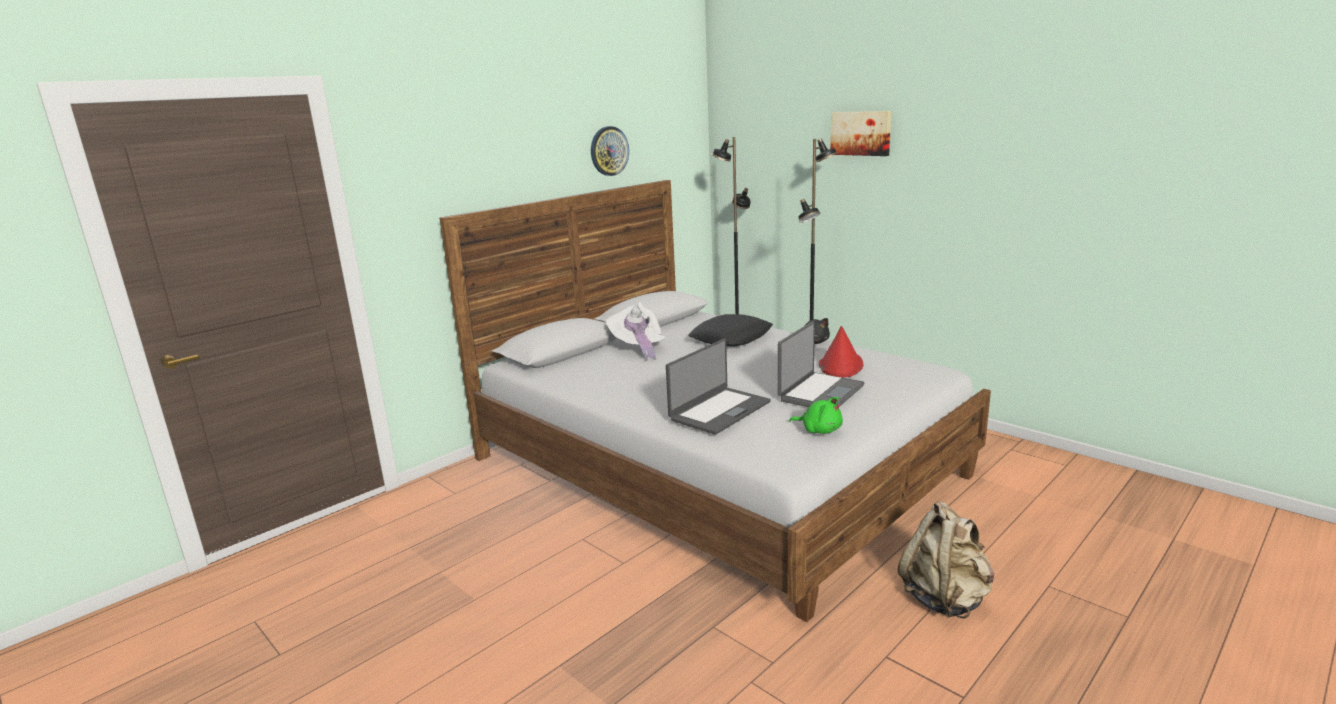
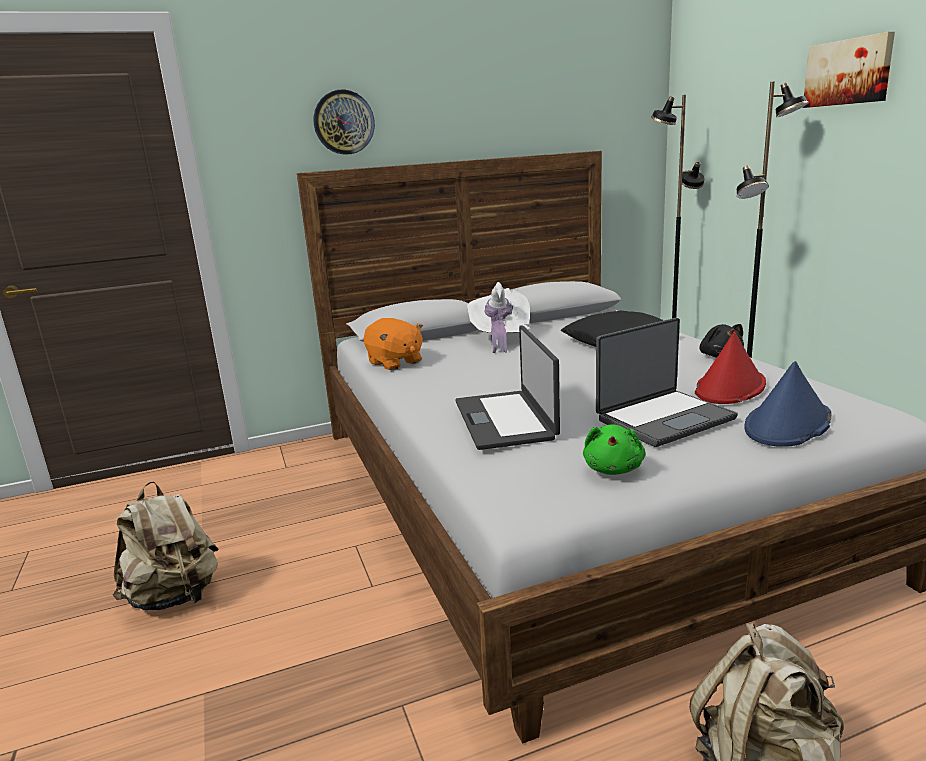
camera: 25 degrees right, 0 degrees up
wall clock [591,126,629,176] -> wall clock moved to [313,90,375,155]
laptop [666,339,771,434] -> laptop turned 105 degrees clockwise [455,325,560,450]
green plush toy [789,397,843,434] -> green plush toy turned 45 degrees clockwise [583,425,645,475]
none -> beige backpack [112,481,219,610]
none -> orange plush toy [364,318,423,370]
none -> blue hat [745,361,832,447]

